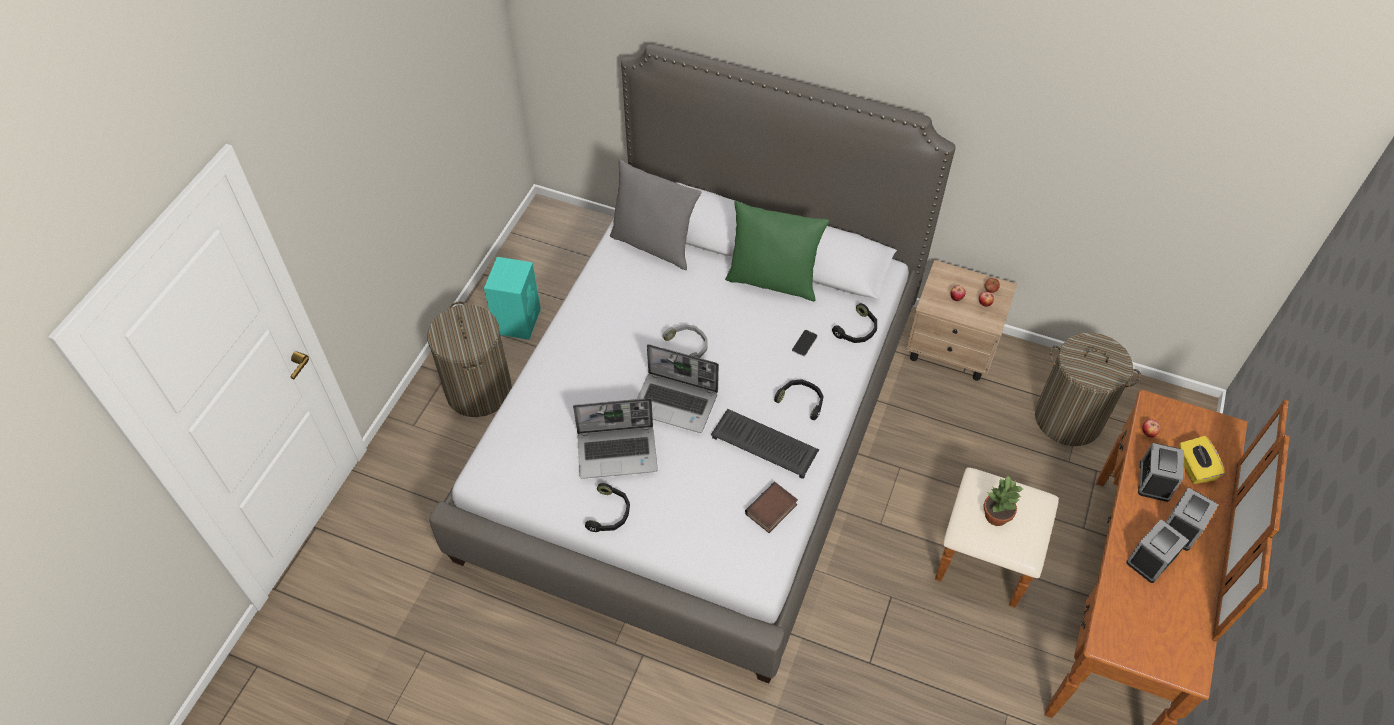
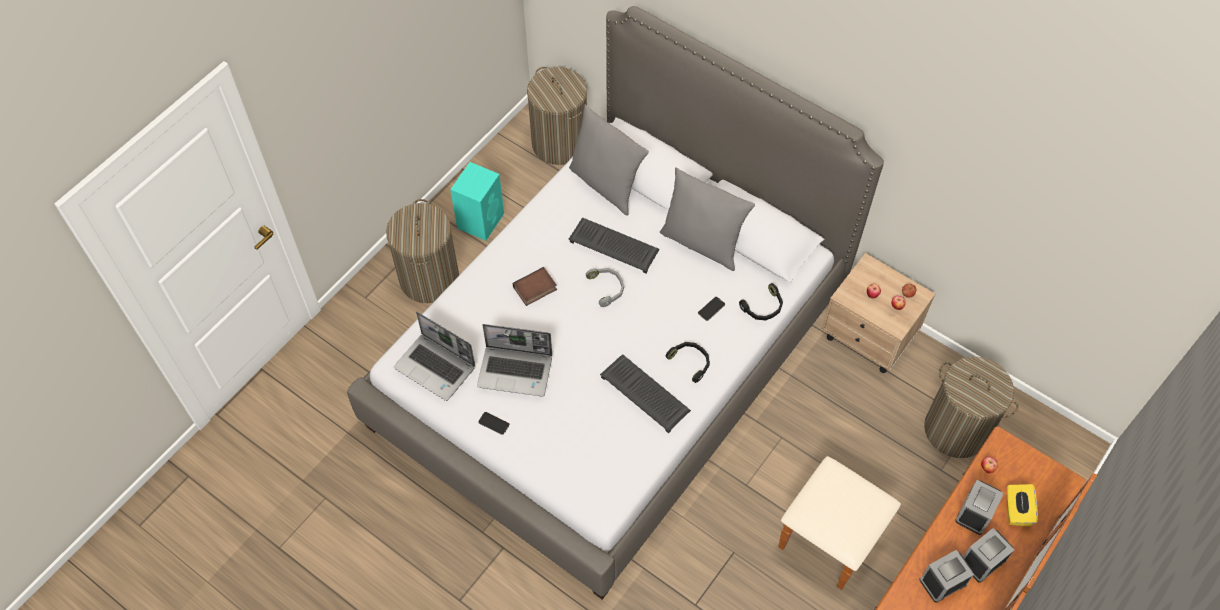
camera: 15 degrees right, 5 degrees up
black headphones [585,483,630,532] -> phone [478,412,510,435]
laptop [637,344,719,433] -> laptop moved to [394,312,475,401]
green pillow [725,201,829,301] -> grey pillow [660,167,755,271]
book [745,482,798,533] -> book moved to [513,267,557,306]
potted plant [984,475,1023,526] -> none
none -> laundry basket [527,67,587,165]
none -> keyboard [568,217,660,273]

